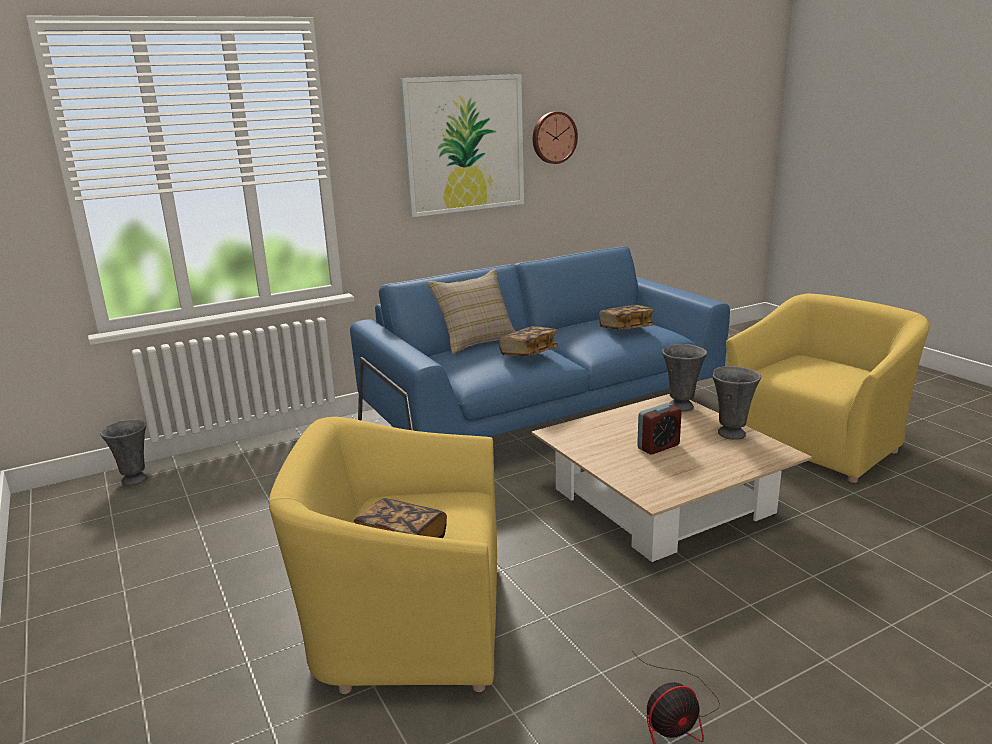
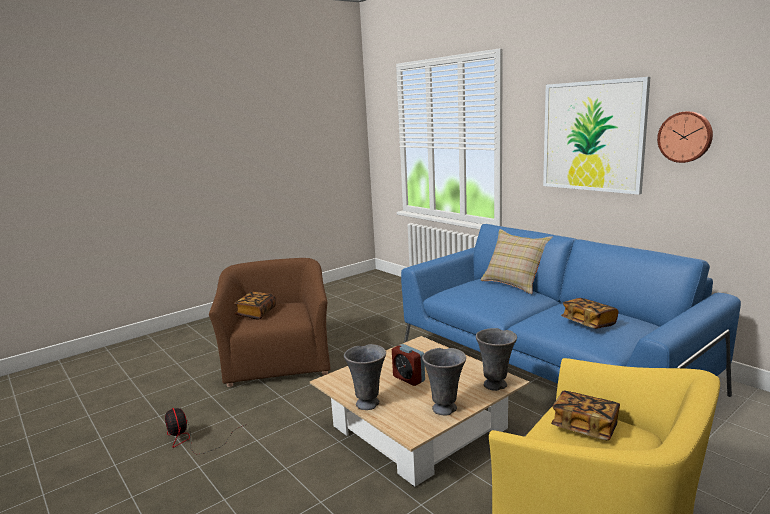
camera: 80 degrees right, 5 degrees down
grey vase [100,419,147,486] -> grey vase moved to [344,344,386,410]
yellow armchair [269,417,497,694] -> brown armchair [209,258,331,387]
book [499,326,558,356] -> book moved to [551,391,620,440]

